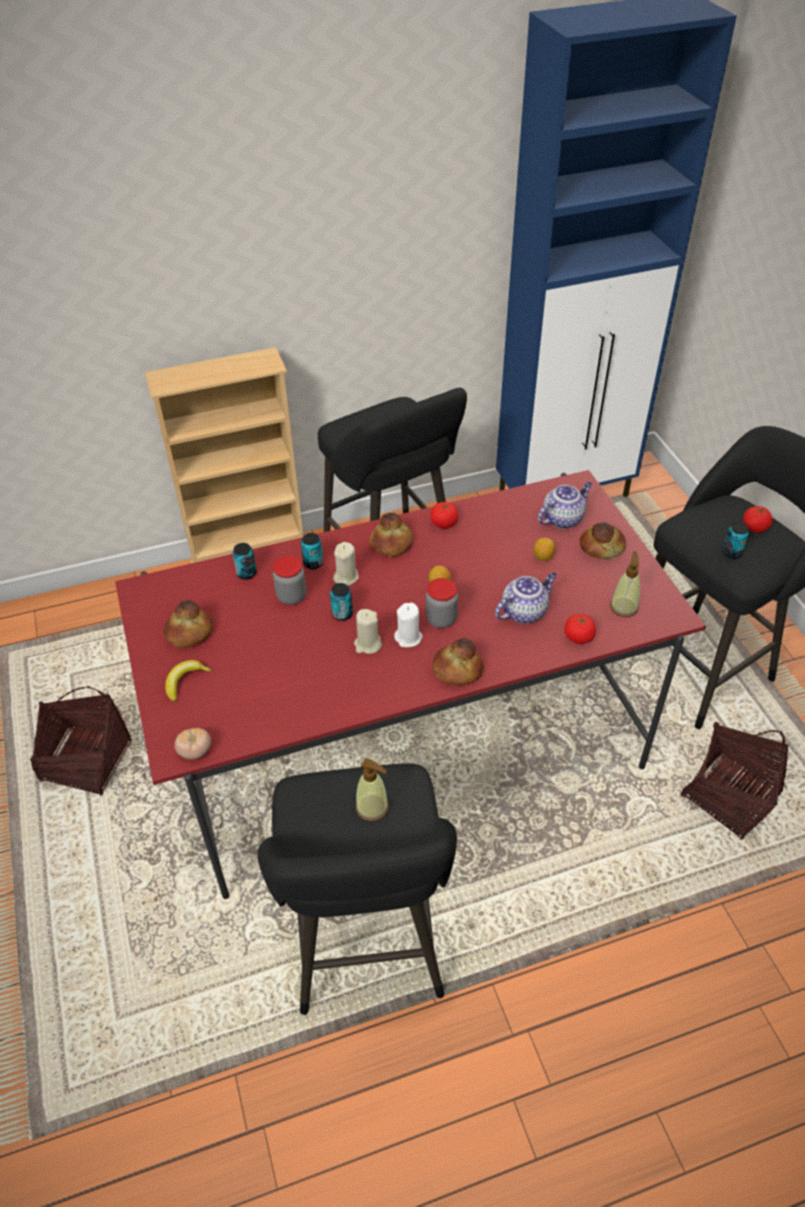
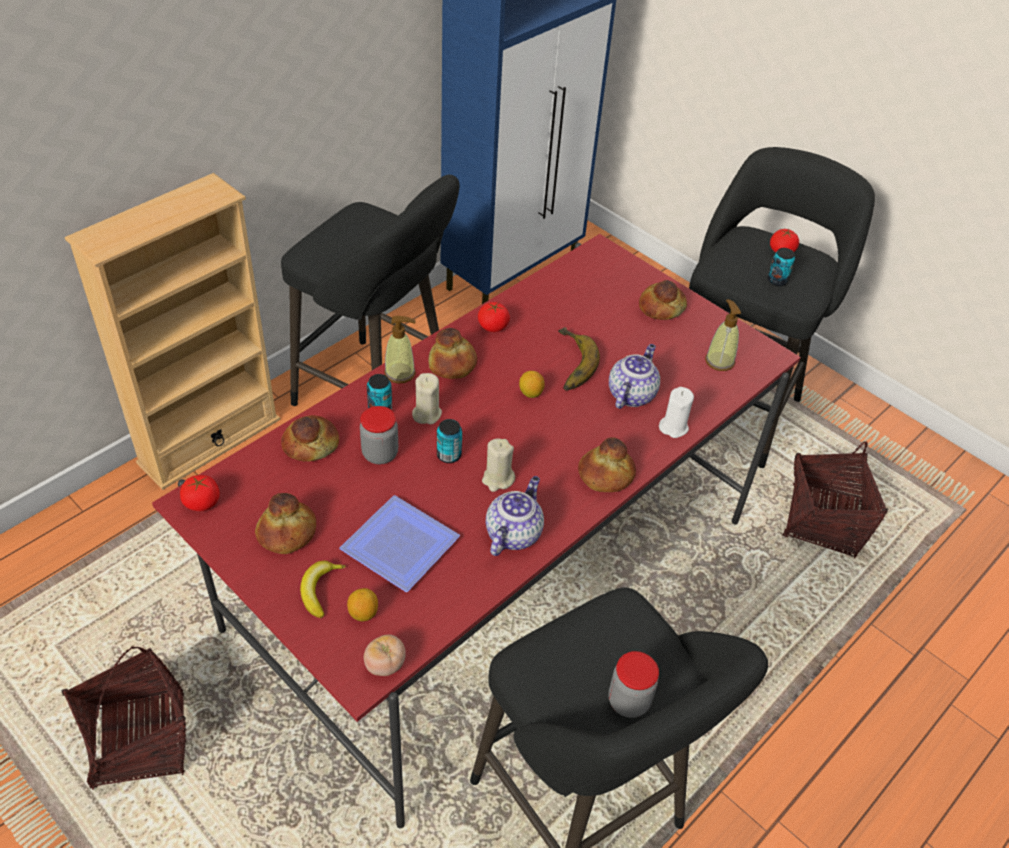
camera: 30 degrees left, 0 degrees up
can [232,543,257,580] -> bread [281,415,339,462]
soap dispenser [355,758,389,821] -> soap dispenser moved to [384,316,416,384]
white candle [394,602,423,647] -> white candle moved to [659,387,694,438]
jar [426,578,458,628] -> jar moved to [609,651,659,718]
lemon [533,538,555,561] -> lemon moved to [347,588,378,621]
teapot [538,482,592,529] -> teapot moved to [486,476,544,556]
tomato [564,614,596,644] -> tomato moved to [180,475,220,511]
none -> plate [339,495,460,592]
none -> banana [558,327,600,391]

